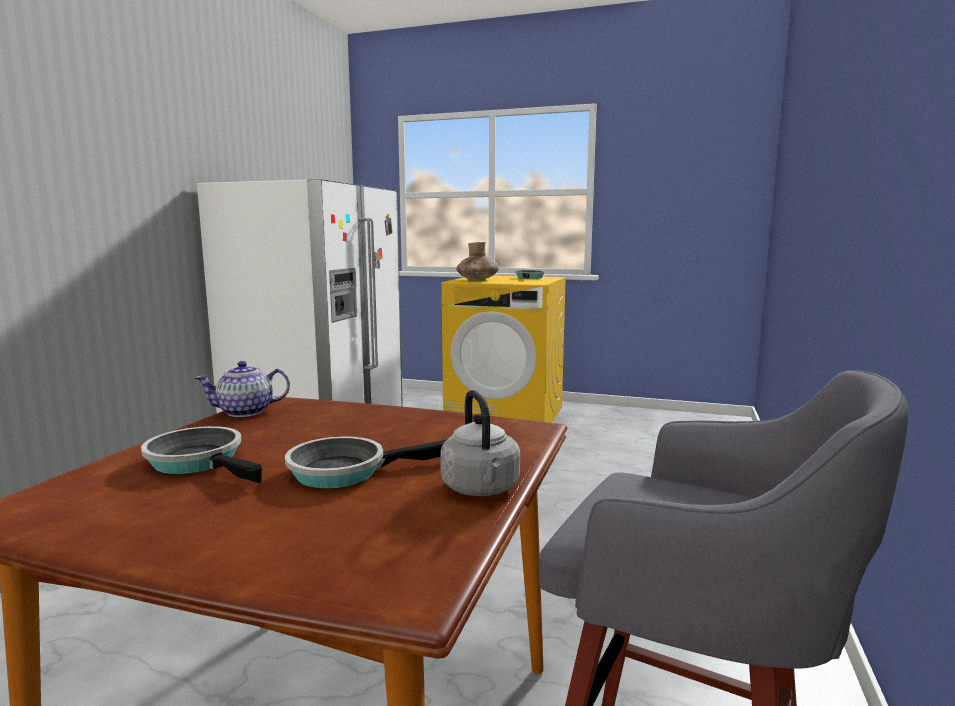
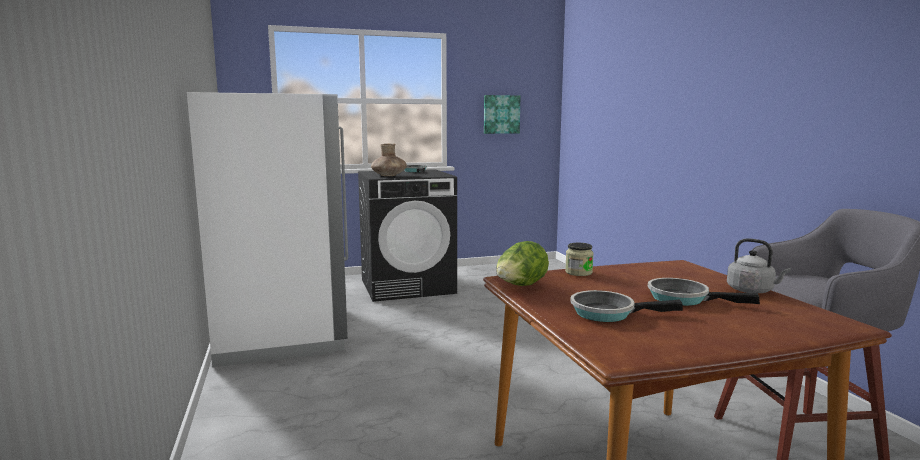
camera: 35 degrees left, 0 degrees up
teapot [195,361,290,417] -> lettuce [496,241,549,286]
frying pan [285,436,447,489] -> frying pan turned 75 degrees clockwise [648,278,760,306]
yellow washing machine [442,276,566,423] -> black washing machine [358,169,457,302]
none -> picture [484,95,520,134]
none -> jar [565,243,594,276]

